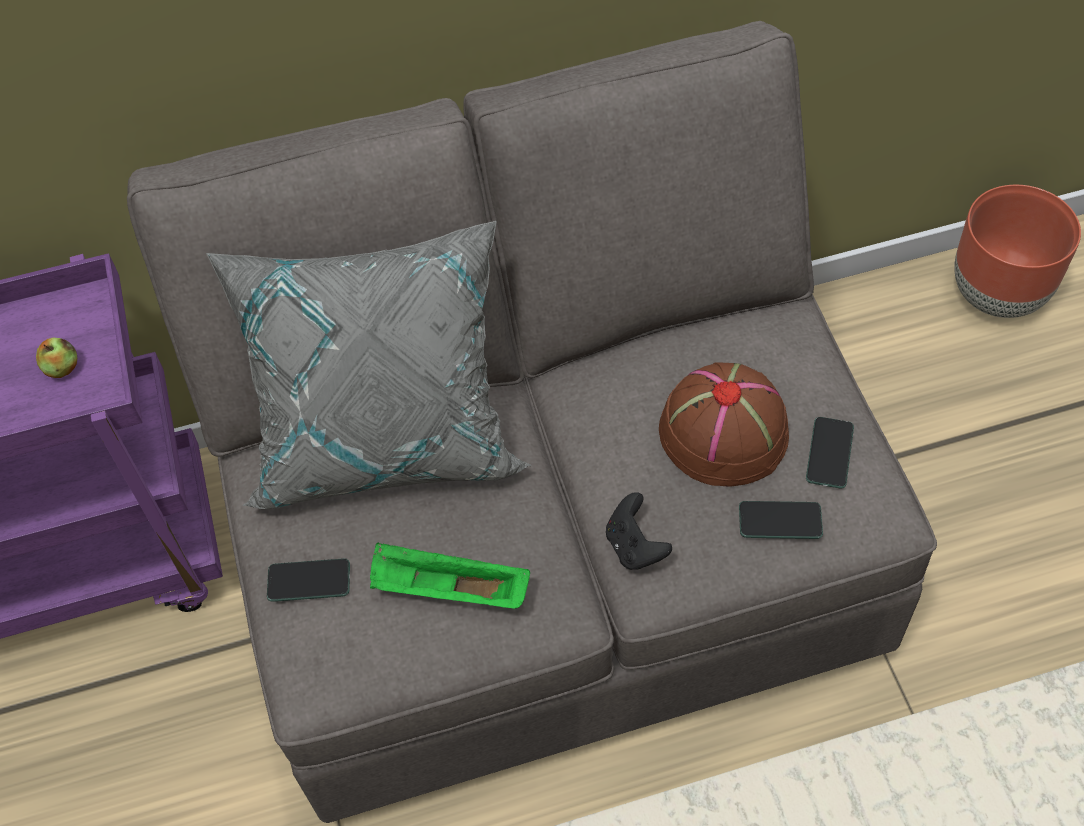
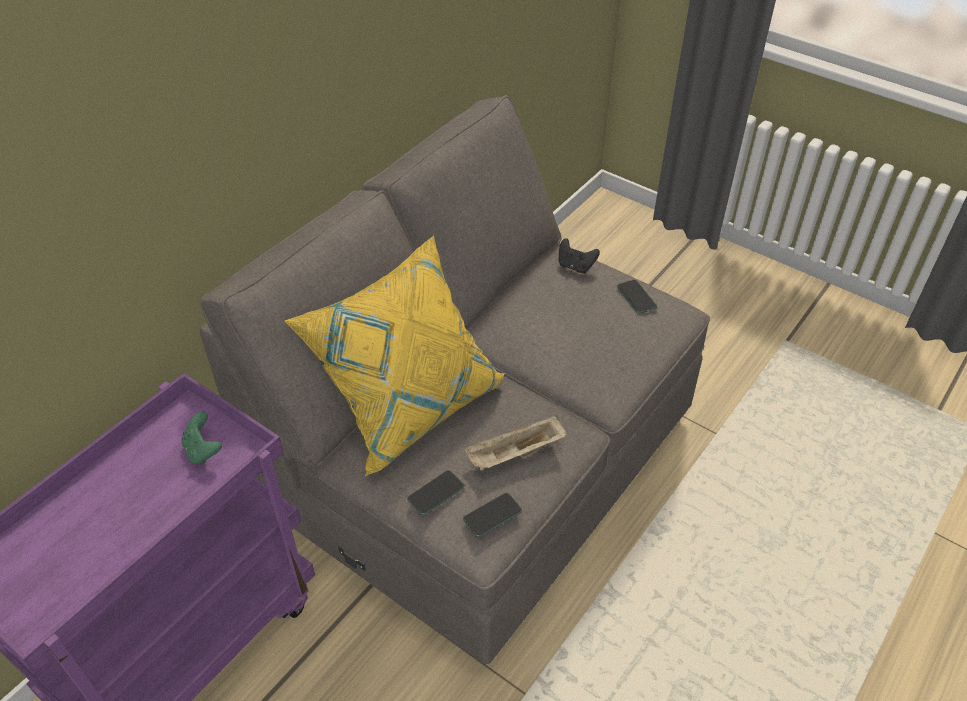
camera: 40 degrees left, 10 degrees down
apple [36,337,77,378] -> green game controller [181,411,222,465]
grey pillow [206,221,532,509] -> yellow pillow [285,235,506,476]
green tray [370,542,530,609] -> beige tray [465,415,567,471]
black game controller [606,492,672,570] -> black game controller moved to [559,238,600,274]
brown hat [659,363,789,487] -> none
phone [739,501,823,539] -> phone moved to [463,493,522,537]
brown planter [955,185,1081,318] -> none

